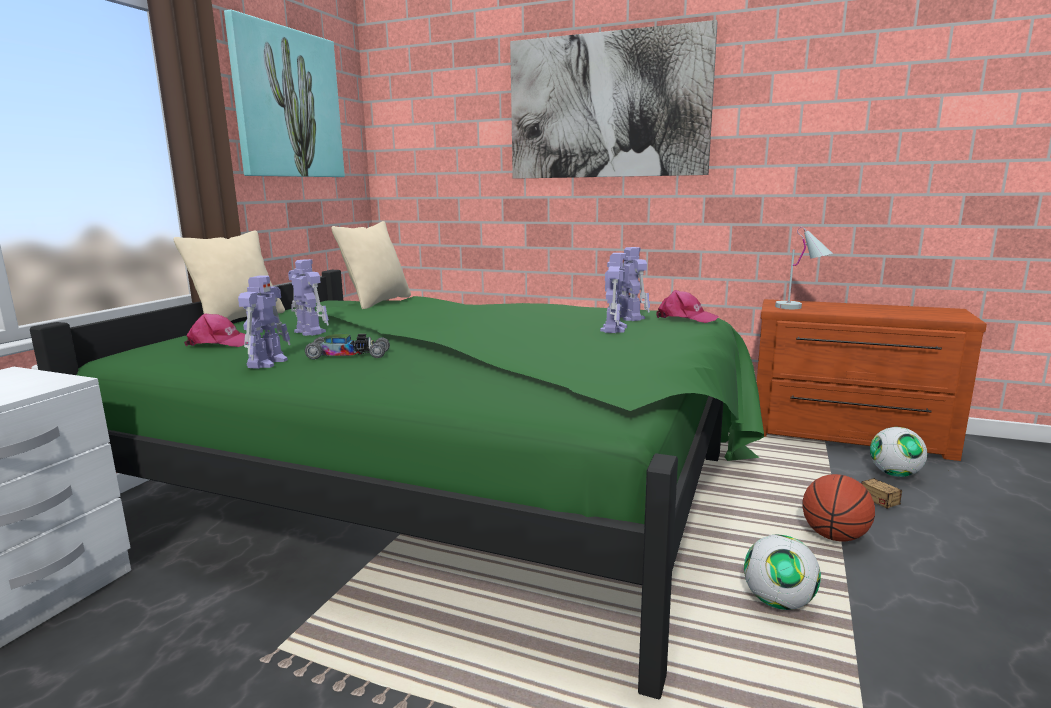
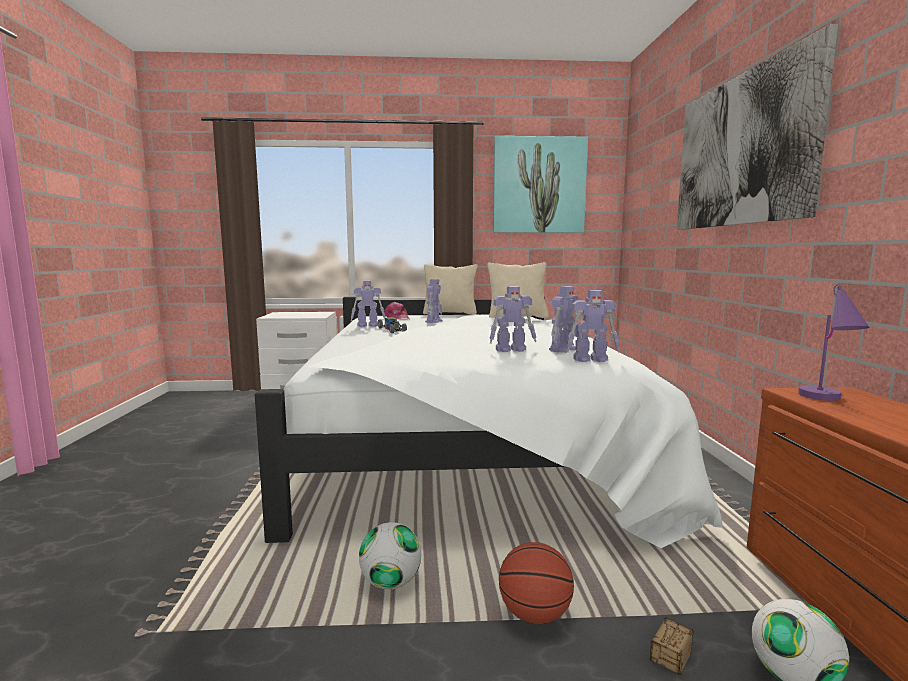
camera: 65 degrees right, 5 degrees down
green bed [30,270,764,699] -> white bed [255,297,723,548]
pink cap [656,290,719,323] -> toy robot [567,290,620,362]
white table lamp [775,227,833,309] -> purple table lamp [798,284,869,401]

